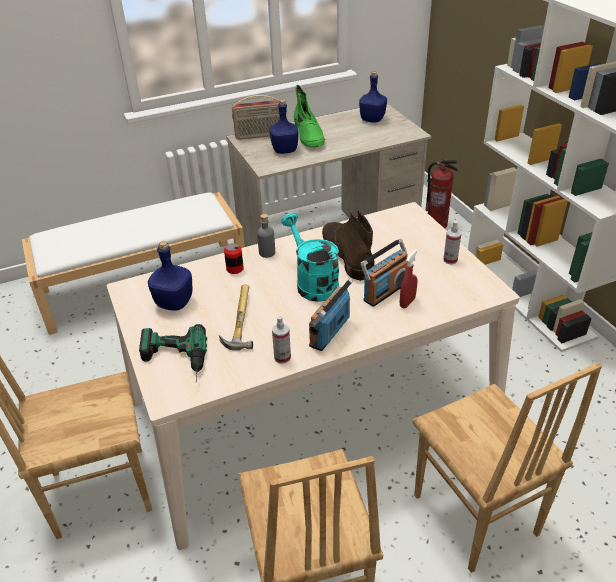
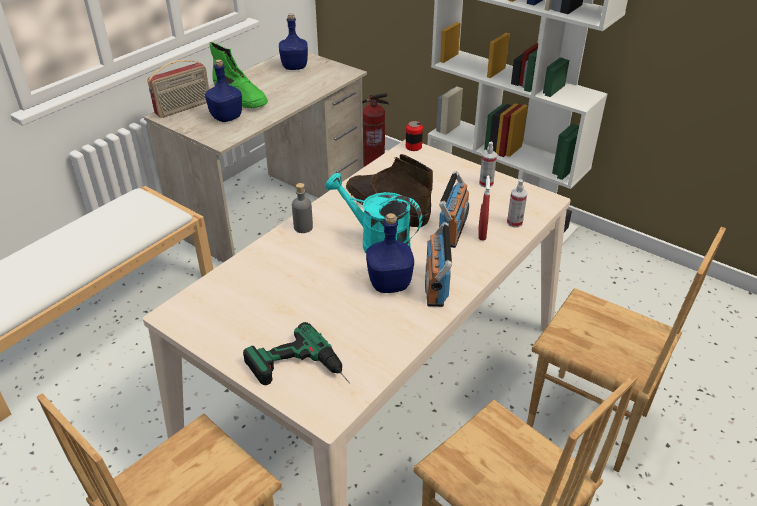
camera: 30 degrees left, 0 degrees up
blue bottle [148,241,192,310] -> blue bottle moved to [366,213,414,293]
hammer [219,284,253,351] -> none
can [224,243,244,274] -> can moved to [406,121,423,151]
spray bottle [272,316,291,364] -> spray bottle moved to [507,179,528,227]

